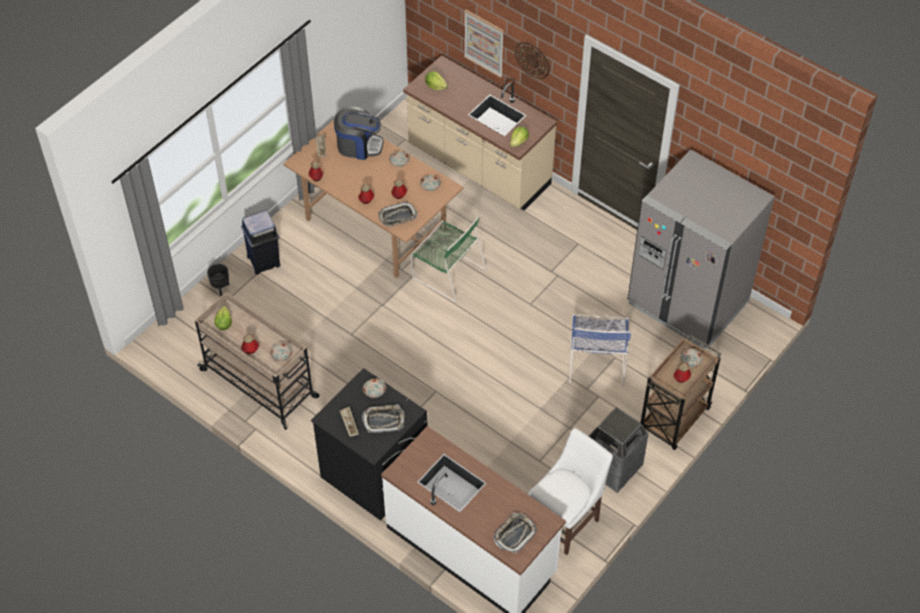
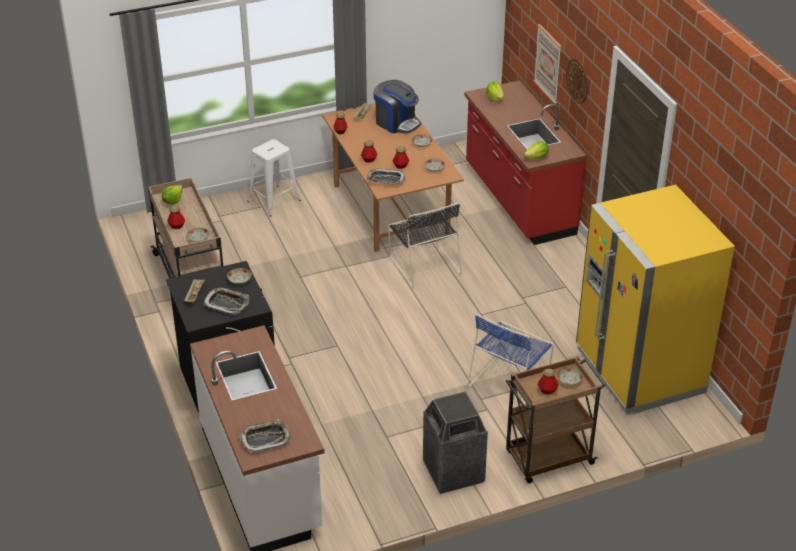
camera: 30 degrees right, 15 degrees down
black planter [207,264,229,296] -> none
blue trash can [241,210,281,275] -> white stool [247,139,301,217]
beige counter [403,55,557,210] -> red counter [464,81,587,245]
green chair [411,216,486,302] -> black chair [388,202,462,288]
white chair [528,428,613,555] -> none
grey fridge [628,149,775,350] -> yellow fridge [576,185,735,414]

